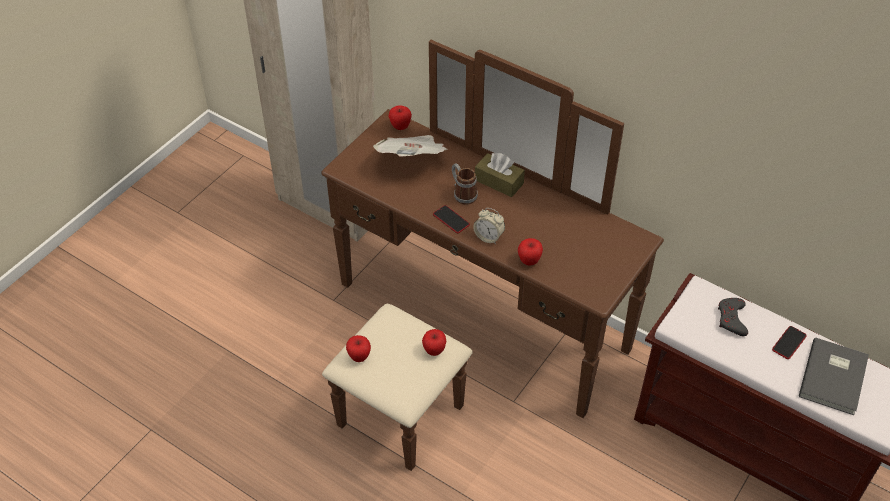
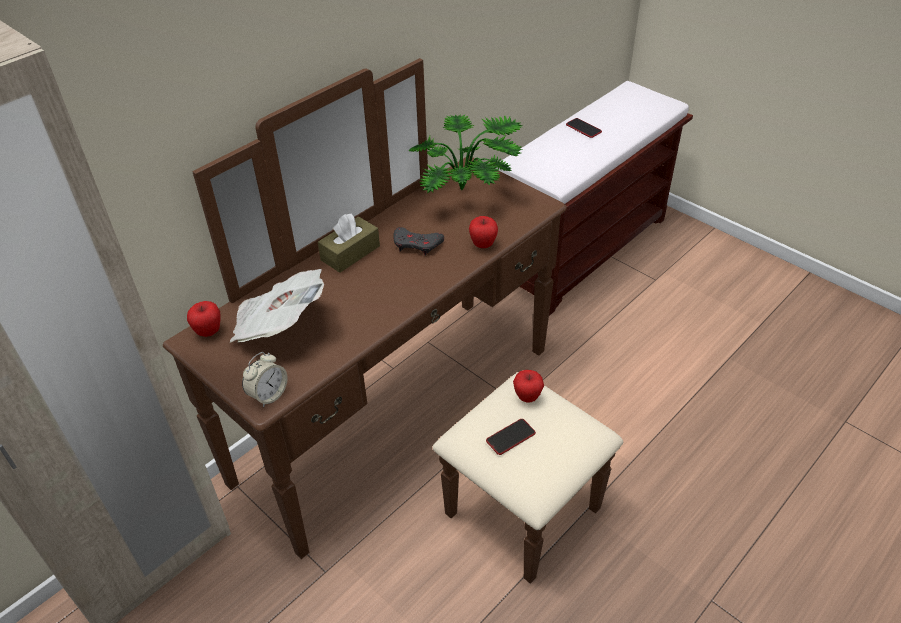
camera: 80 degrees left, 5 degrees down
apple [346,335,371,362] -> none
phone [433,205,470,233] -> phone moved to [486,419,536,455]
mug [452,163,478,205] -> none
alarm clock [473,208,505,244] -> alarm clock moved to [242,352,288,408]
grey game controller [718,298,748,336] -> grey game controller moved to [393,227,444,256]
grey book [799,337,869,415] -> none
none -> potted plant [409,114,523,193]

